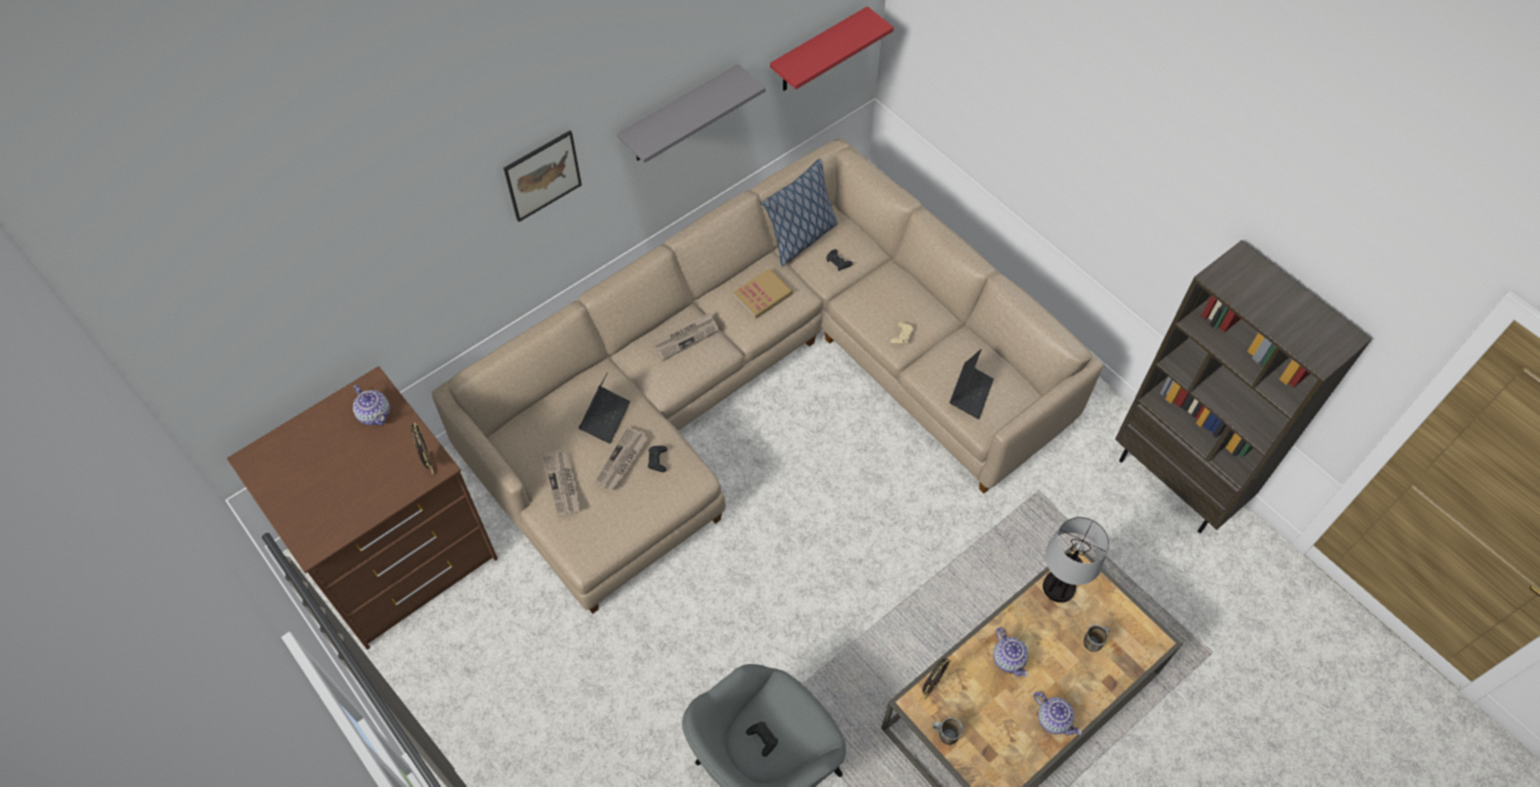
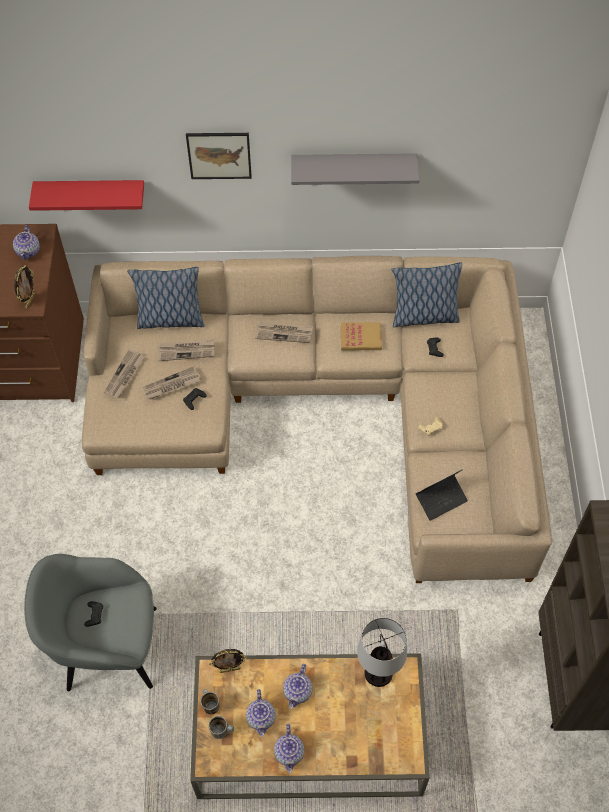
camera: 40 degrees right, 0 degrees up
laptop [579,372,630,444] -> newspaper [158,340,215,361]
red shelf [770,6,894,91] -> red shelf moved to [29,180,144,211]
mug [1084,625,1110,652] -> mug moved to [209,716,234,739]
none -> pillow [127,267,204,329]
none -> teapot [246,689,276,737]

